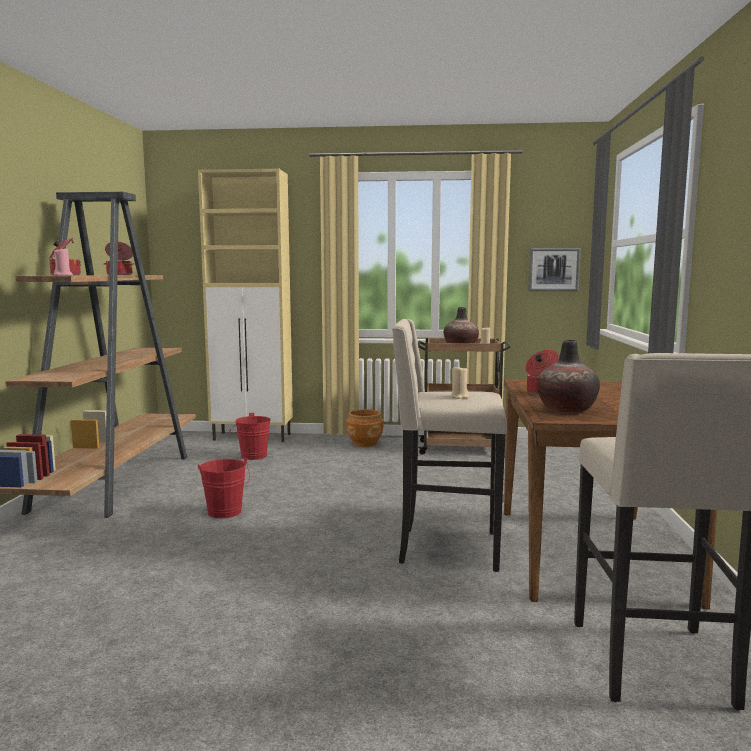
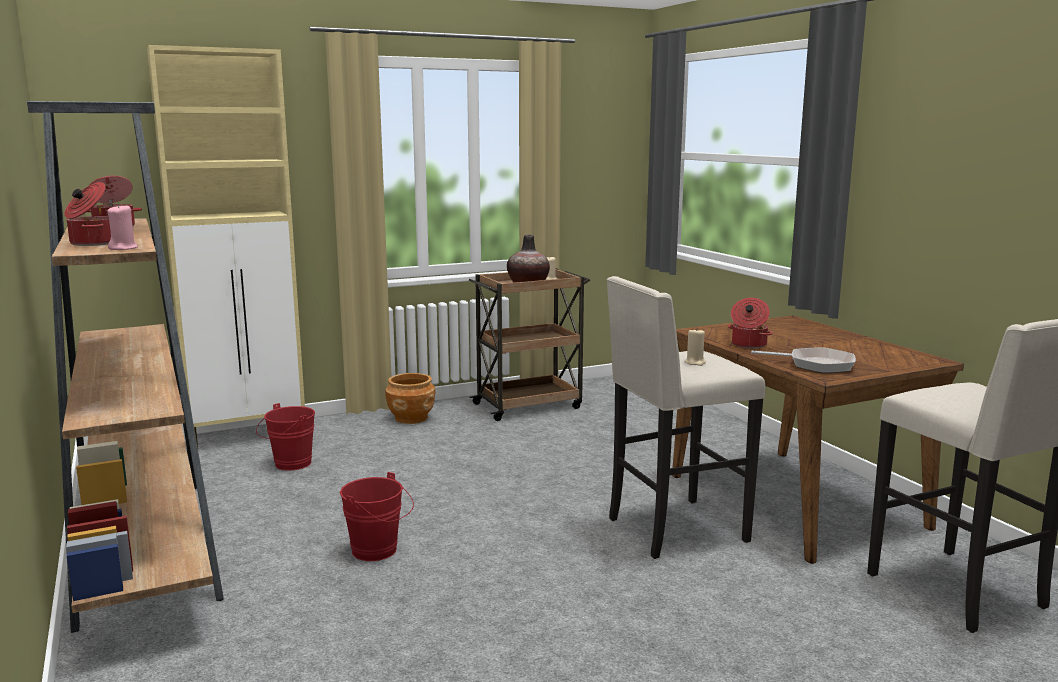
camera: 30 degrees left, 5 degrees up
picture [528,248,581,291] -> none
vase [537,340,600,413] -> frying pan [751,347,856,373]

